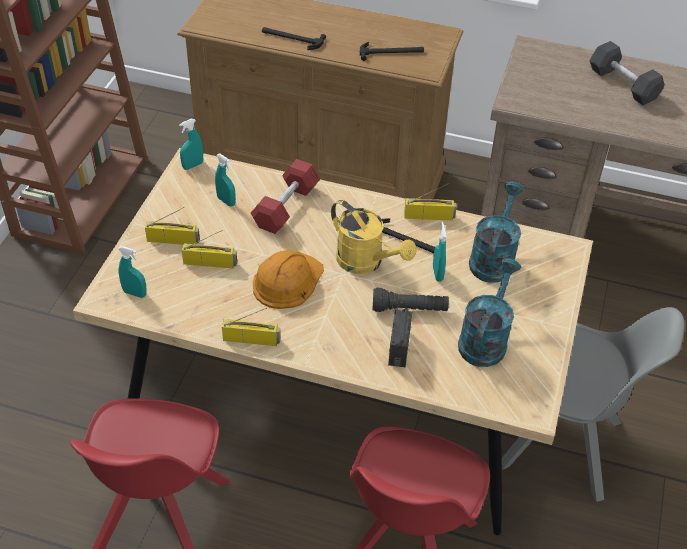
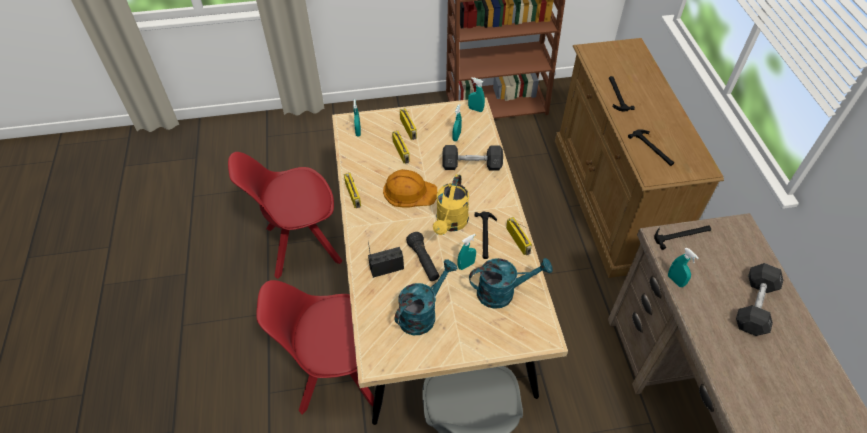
camera: 65 degrees right, 5 degrees up
red dumbbell [251,159,320,234] -> grey dumbbell [443,145,503,170]
turquoise watering can [458,258,521,367] -> turquoise watering can turned 45 degrees counterclockwise [395,259,457,335]
none -> hammer [654,225,711,250]
none -> turquoise spray bottle [668,248,699,287]

